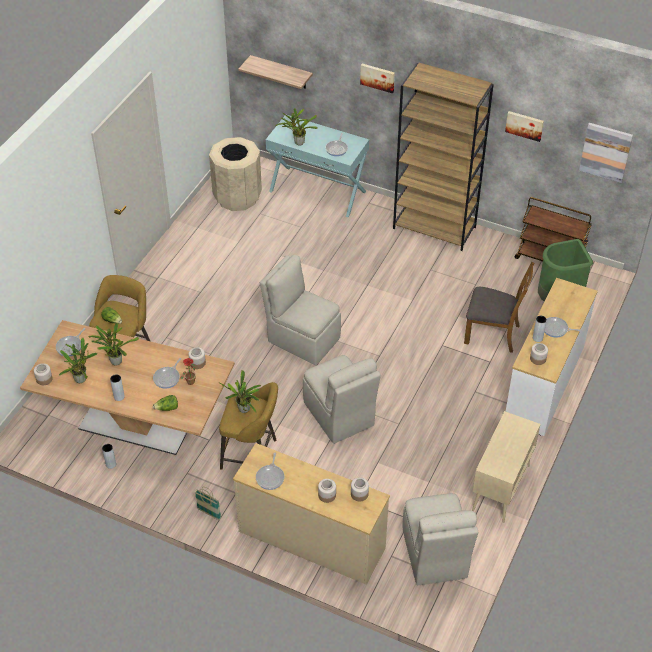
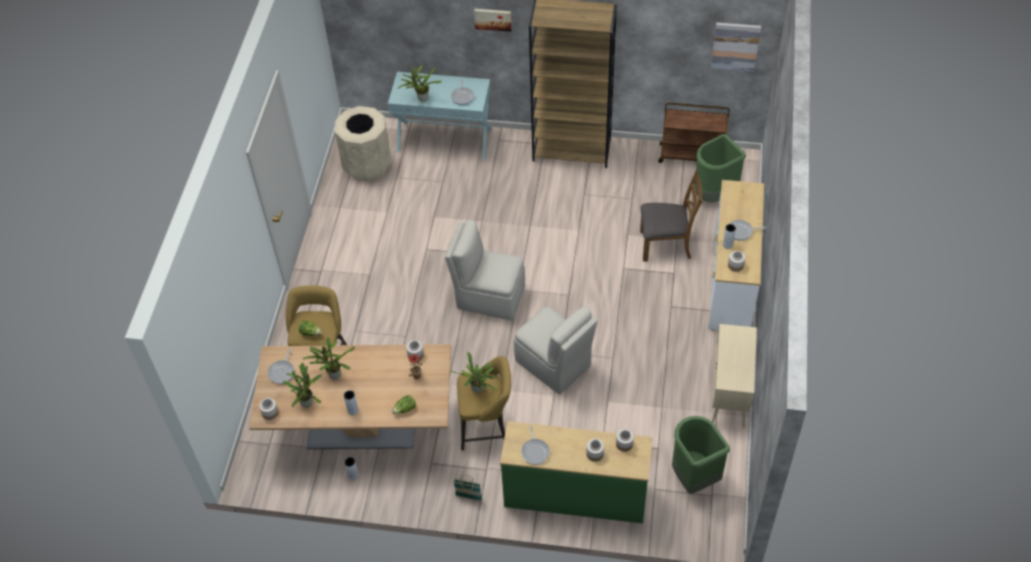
camera: 15 degrees left, 5 degrees up
frying pan [153,358,181,389] -> none
beige dresser [233,443,390,585] -> green dresser [500,421,653,524]
shelf [238,55,313,89] -> none
beige chair [403,493,478,585] -> green trash can [672,416,730,494]
picture [505,111,544,142] -> none

